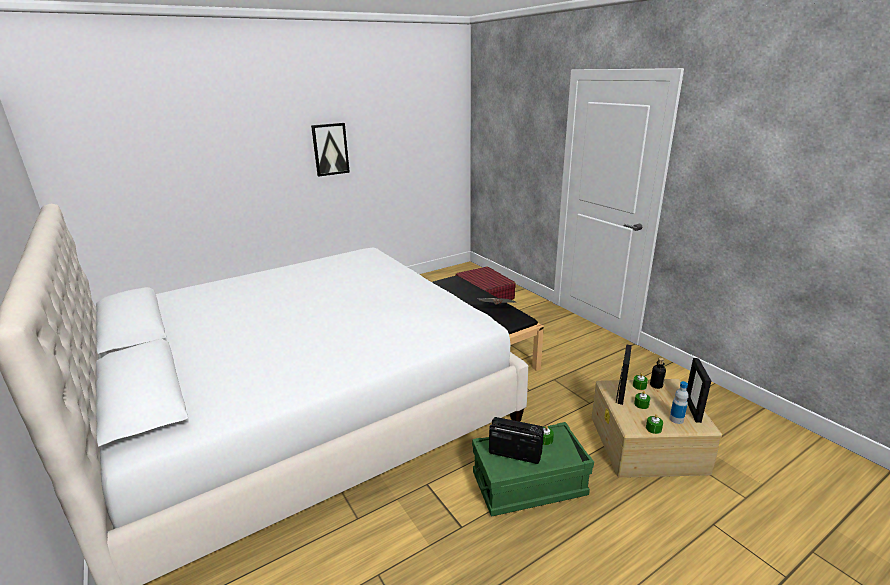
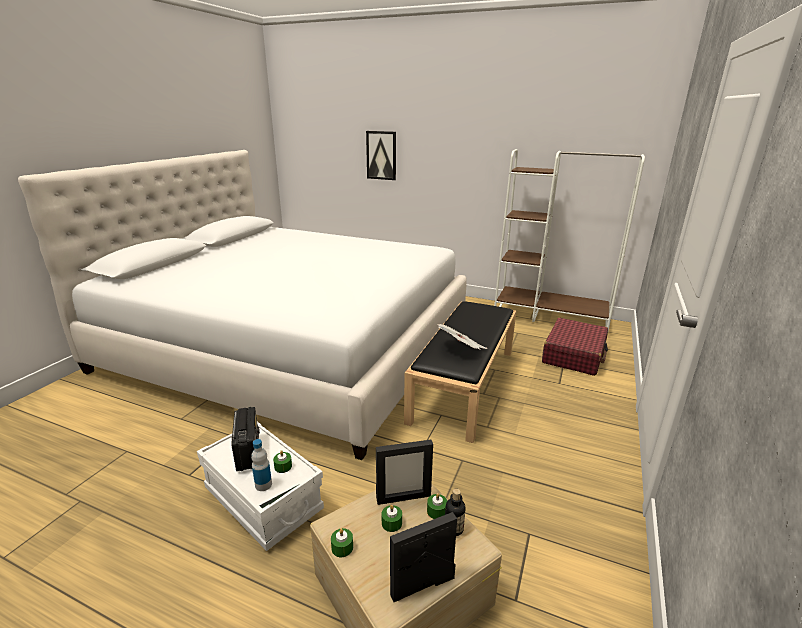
camera: 55 degrees right, 0 degrees up
picture [311,123,350,177] -> picture moved to [366,131,396,180]
green storage box [472,422,594,517] -> white storage box [197,422,324,551]
bottle [669,381,688,424] -> bottle moved to [251,439,272,491]
none -> brown clothes rack [494,149,645,331]

